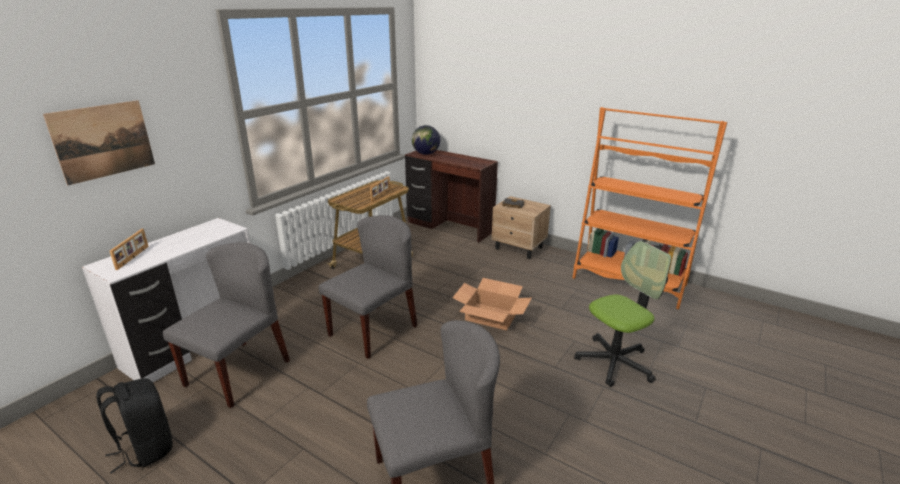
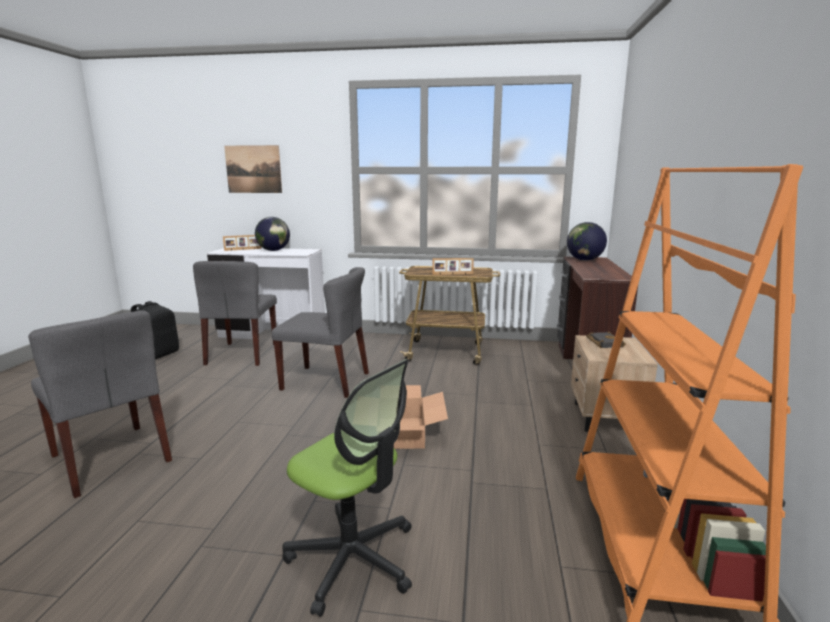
camera: 65 degrees right, 10 degrees down
grey chair [163,242,290,408] -> grey chair turned 90 degrees clockwise [193,261,277,366]
none -> globe [255,217,290,251]

